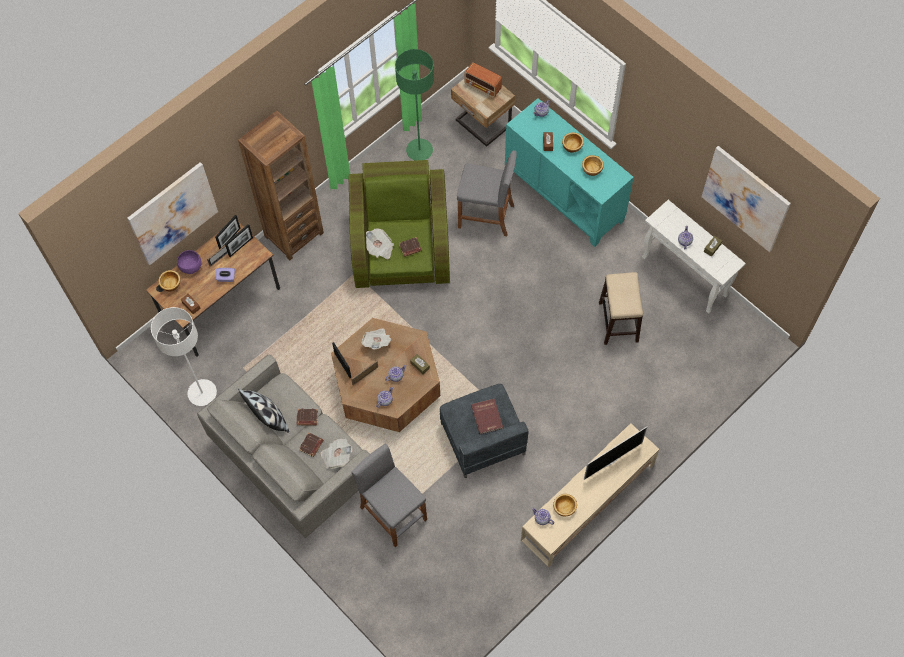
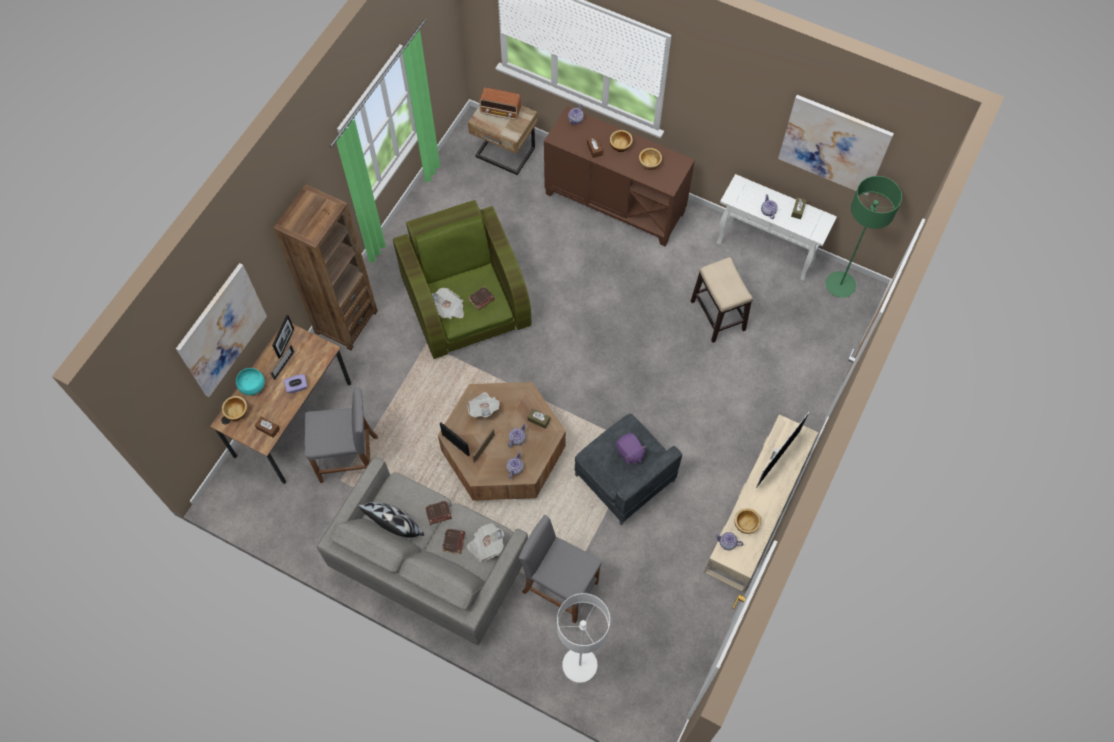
camera: 20 degrees left, 0 degrees up
white floor lamp [151,307,217,406] -> white floor lamp moved to [557,593,610,683]
purple bowl [177,250,202,274] -> turquoise bowl [236,368,265,395]
picture frame [225,224,253,257] -> none
green floor lamp [395,49,434,161] -> green floor lamp moved to [826,176,902,298]
grey stool [457,150,517,236] -> grey stool moved to [305,387,378,483]
red book [471,399,503,434] -> purple plush toy [616,433,646,464]
turquoise cabinet [505,98,634,247] -> brown cabinet [544,106,695,246]

